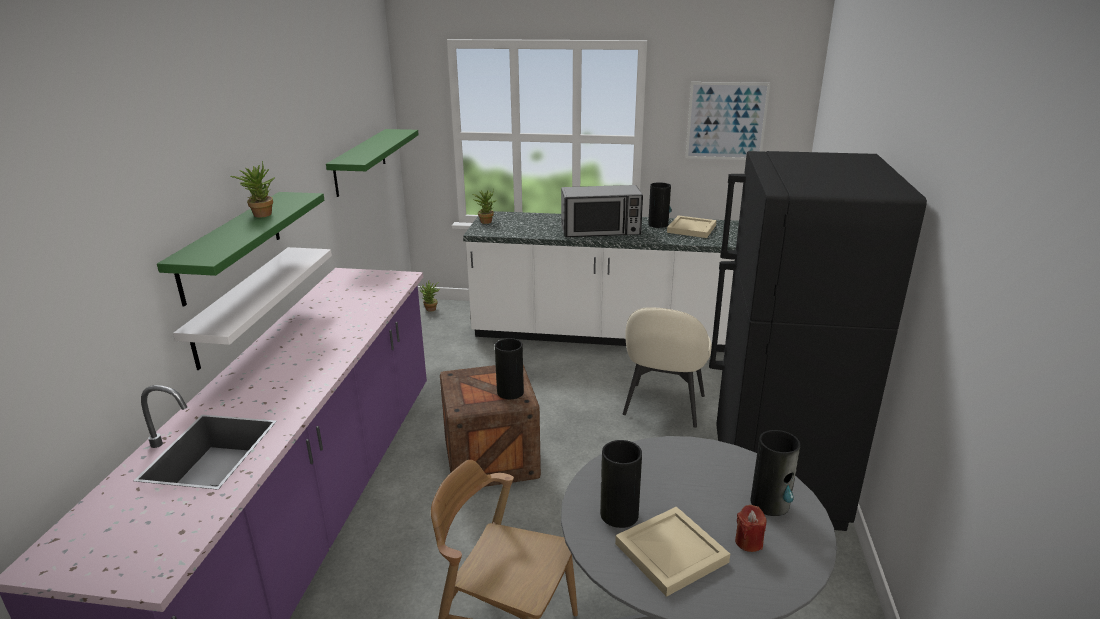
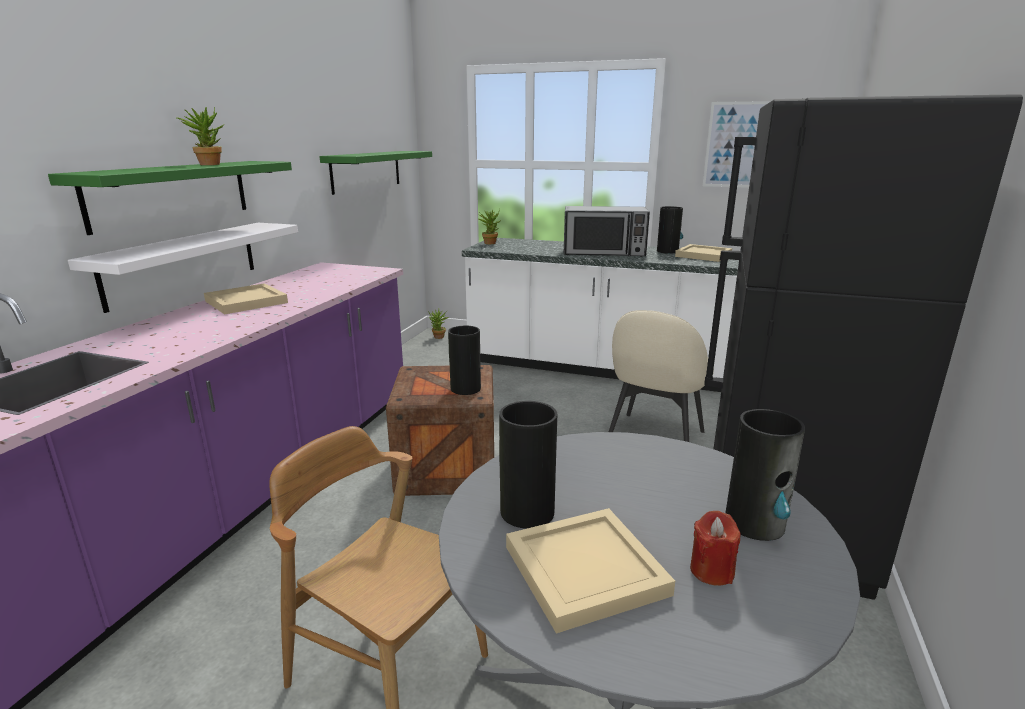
camera: 10 degrees right, 5 degrees down
none -> beige tray [204,283,288,315]

